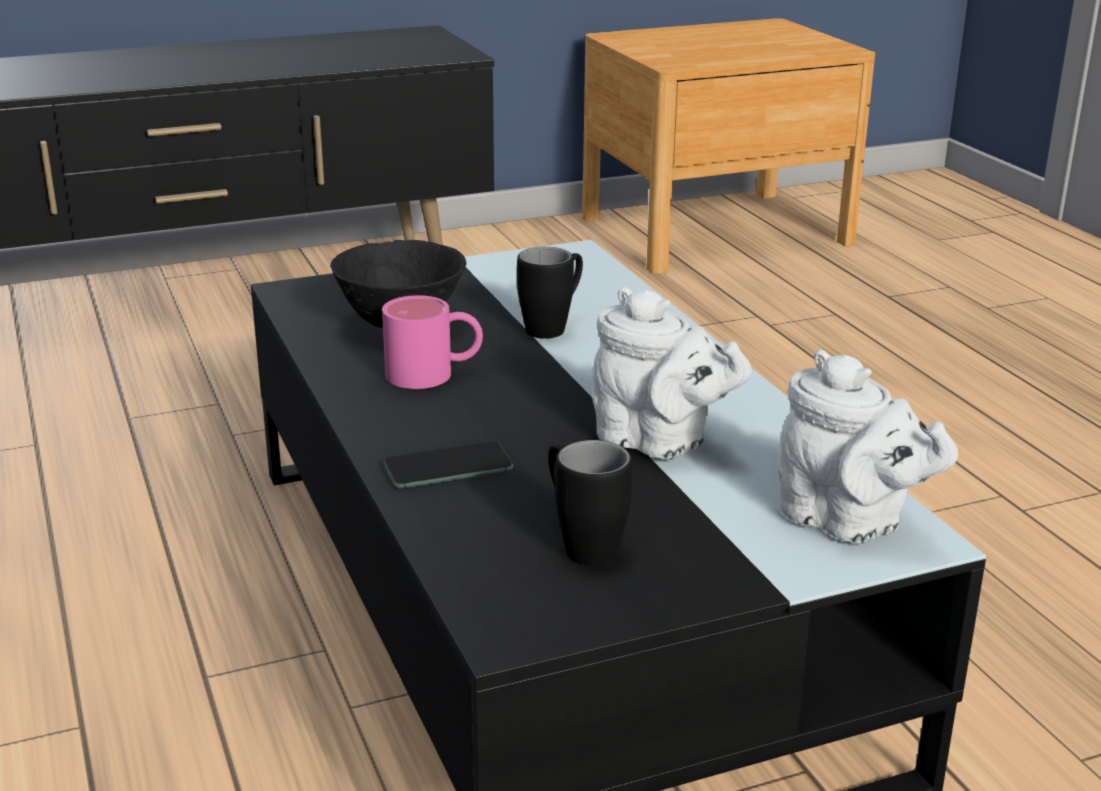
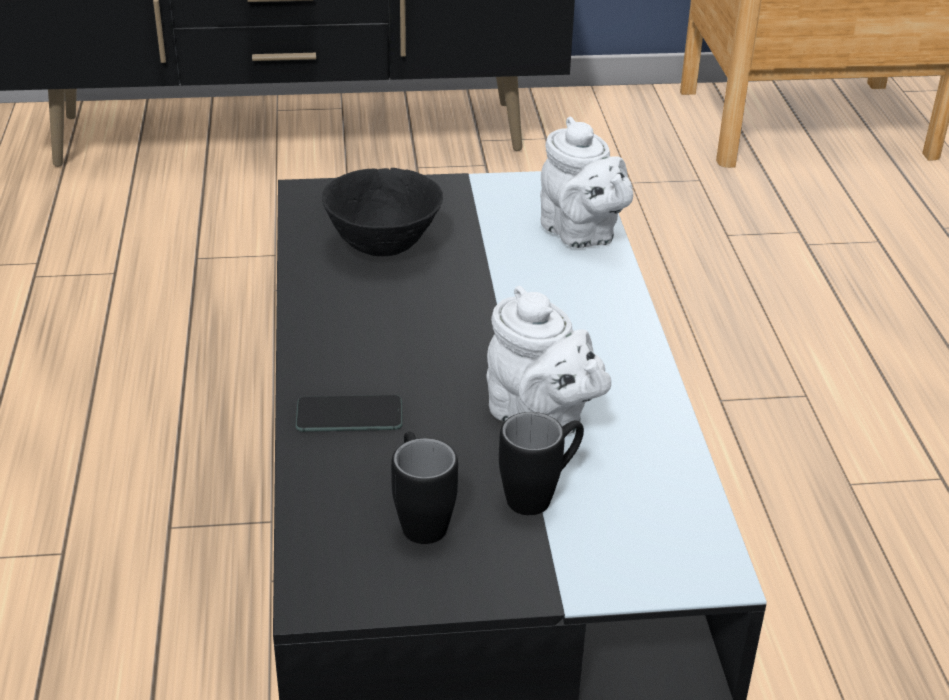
camera: 15 degrees right, 10 degrees up
pink mug [382,295,483,389] -> none
black mug [517,247,583,339] -> black mug moved to [499,412,584,515]
white teapot [778,350,958,543] -> white teapot moved to [540,117,633,248]

